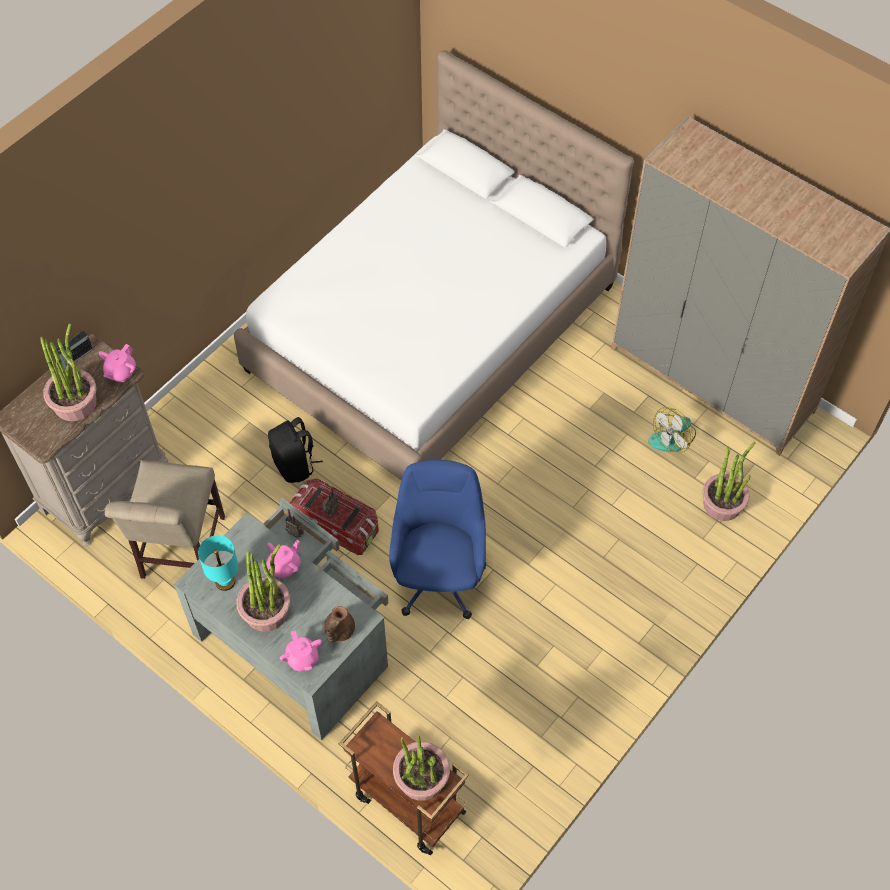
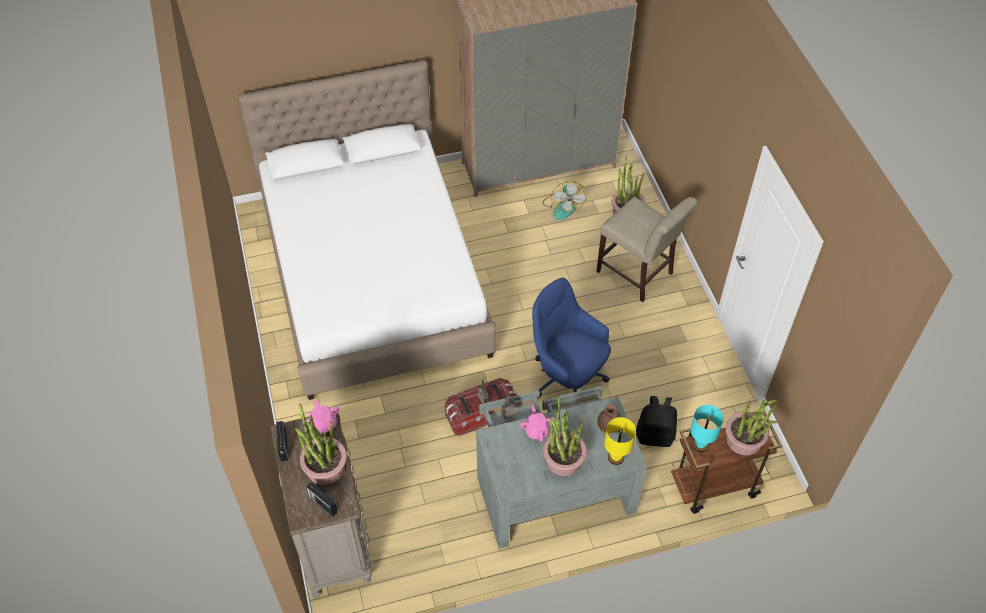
camera: 55 degrees left, 5 degrees down
beige chair [105,460,225,579] -> beige chair moved to [596,196,698,302]
turquoise table lamp [198,535,238,591] -> turquoise table lamp moved to [690,405,724,452]
black backpack [268,417,323,483] -> black backpack moved to [636,396,677,447]
pink teapot [280,630,322,671] -> yellow table lamp [604,417,636,465]
none -> radio [306,482,338,517]

